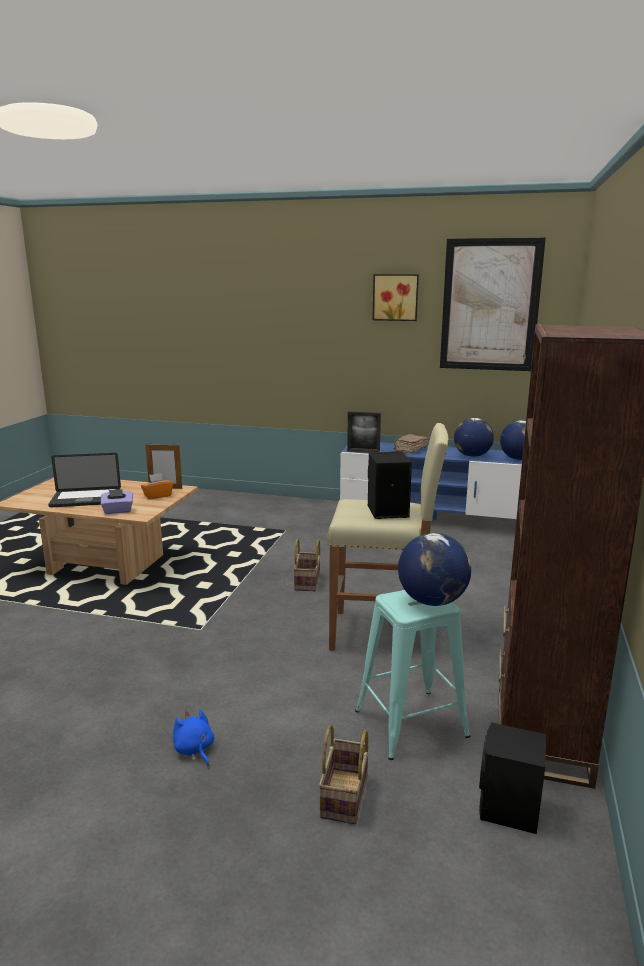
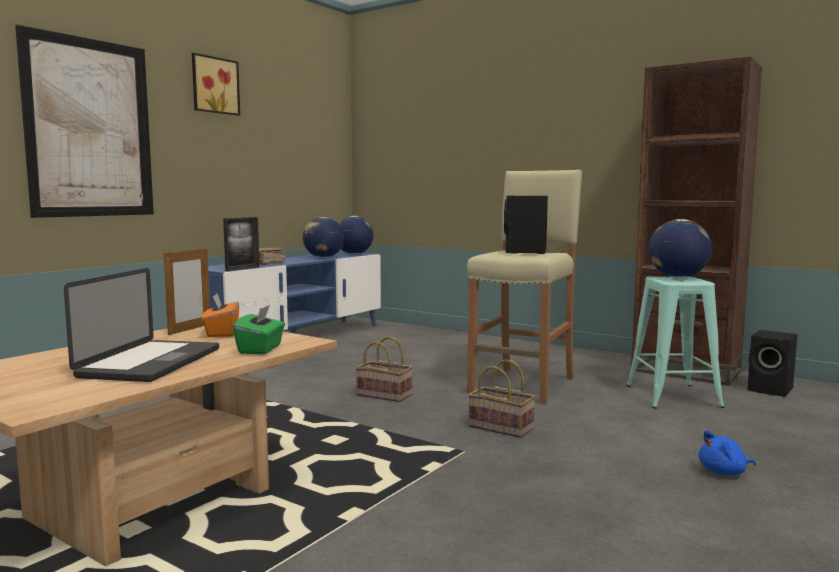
camera: 70 degrees left, 10 degrees down
purple tissue box [101,489,133,514] -> green tissue box [233,305,285,354]
basket [318,725,369,824] -> basket moved to [468,359,535,438]
picture [440,237,546,371] -> picture moved to [15,24,154,218]

